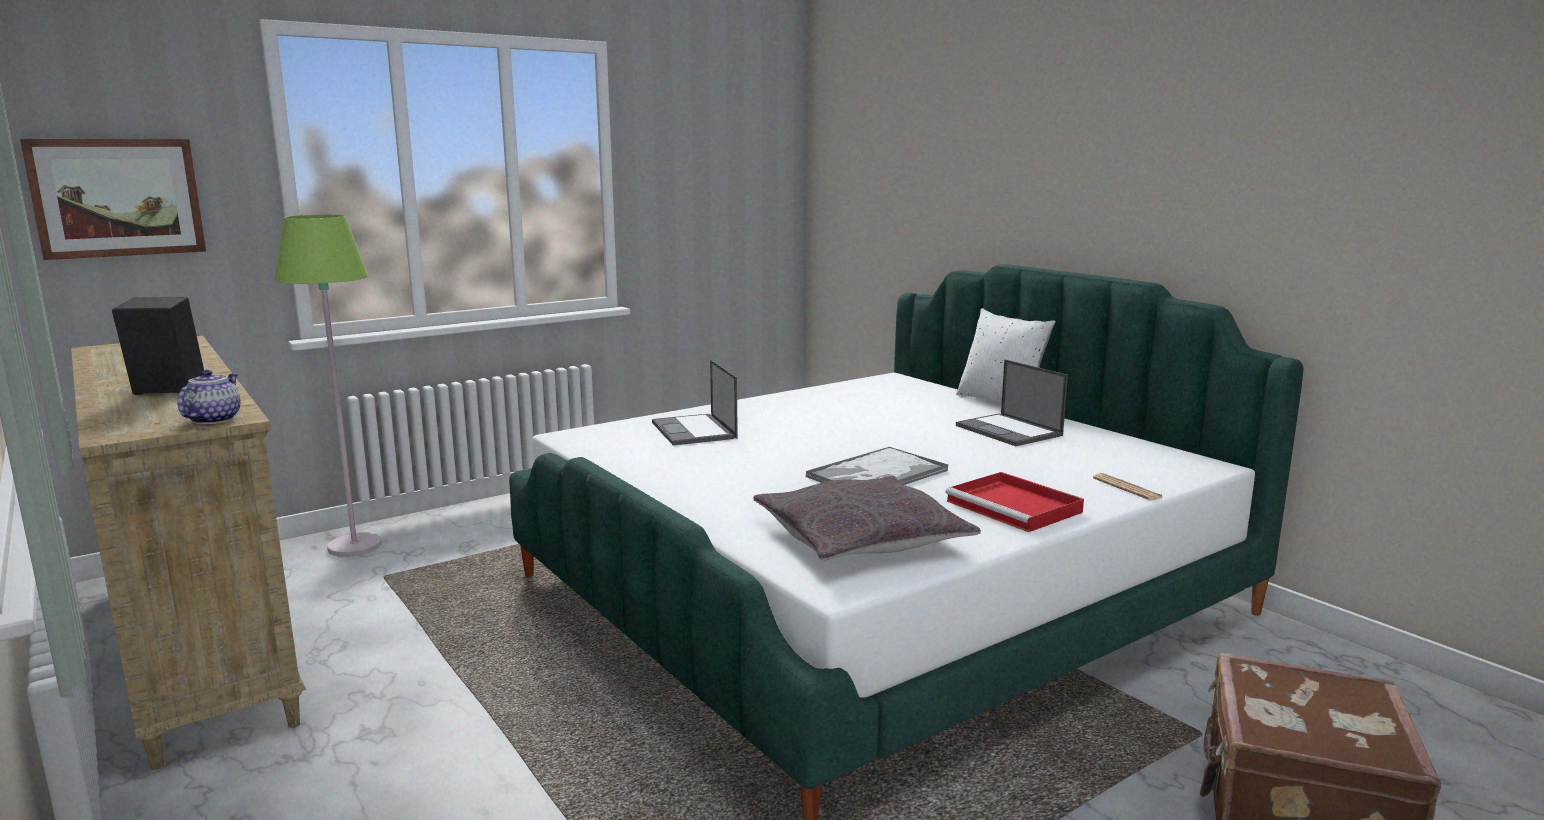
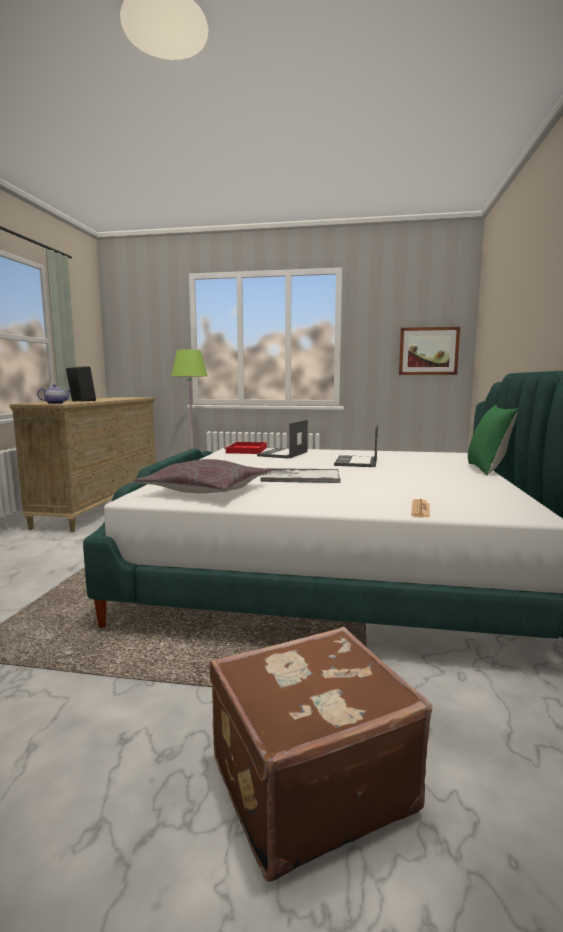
camera: 45 degrees right, 5 degrees down
picture [20,139,206,260] -> picture moved to [399,327,460,375]
red tray [946,472,1084,532] -> red tray moved to [224,442,267,454]
white pillow [956,308,1056,403] -> green pillow [468,405,518,476]
laptop [956,359,1068,446] -> laptop moved to [334,424,378,467]

